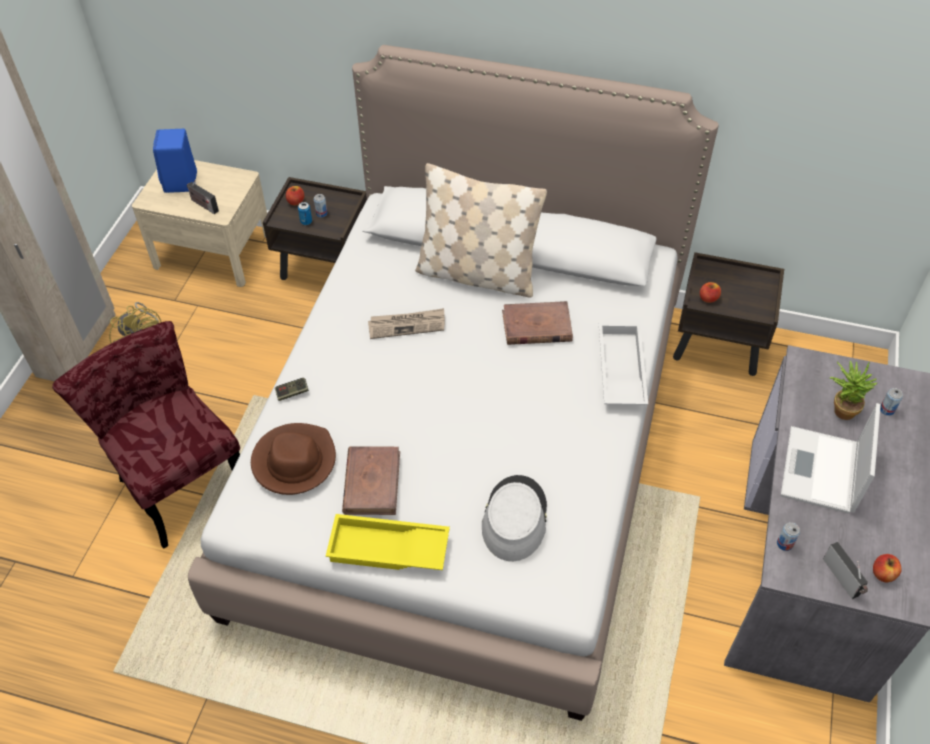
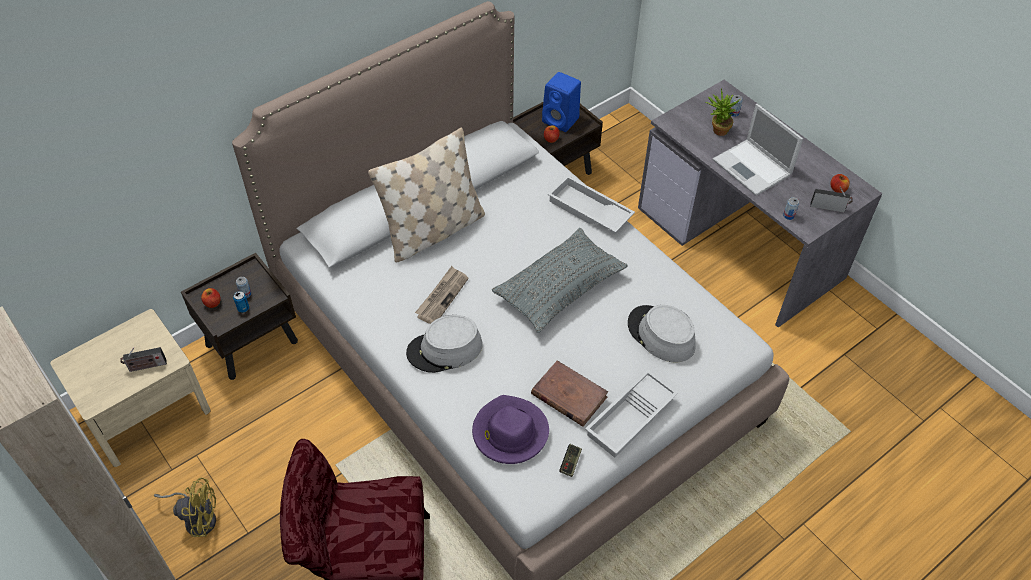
camera: 55 degrees left, 0 degrees up
blue speaker [153,129,197,193] -> blue speaker moved to [542,72,581,132]
brown hat [251,423,336,495] -> purple hat [472,395,549,464]
game controller [275,378,309,401] -> game controller moved to [559,444,582,477]
yellow tray [326,514,450,570] -> white tray [585,369,679,458]
brown book [502,301,573,345] -> none
none -> grey hat [406,315,483,373]
none -> grey pillow [492,228,628,333]

